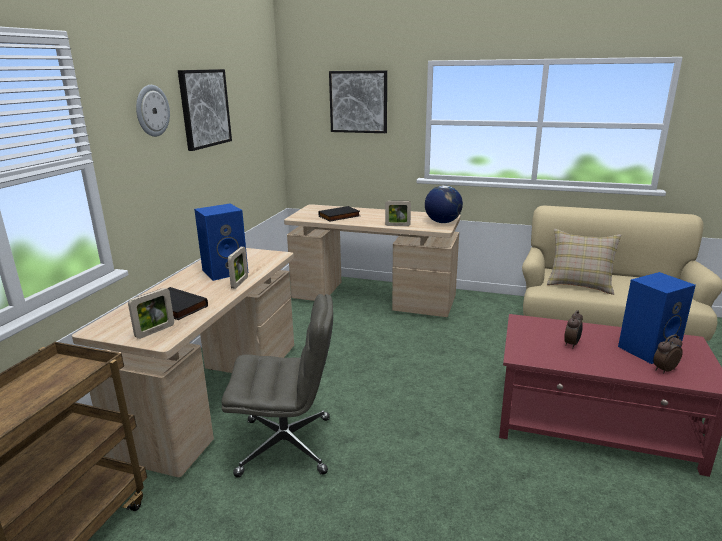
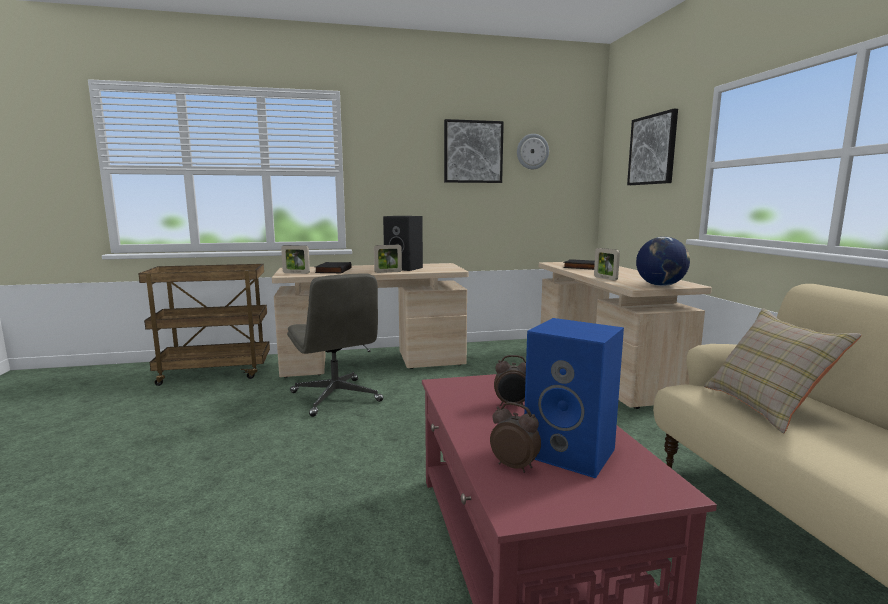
camera: 60 degrees right, 10 degrees down
wall clock [136,85,170,137] -> wall clock moved to [517,134,549,169]
blue speaker [194,204,248,281] -> black speaker [383,216,423,271]

